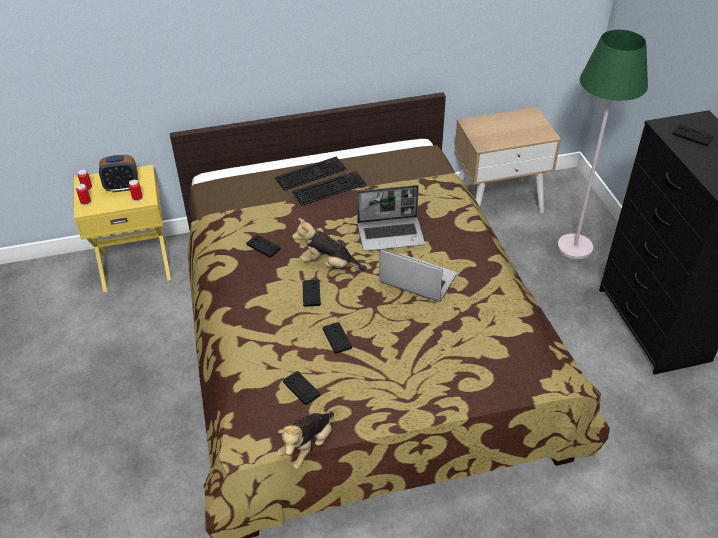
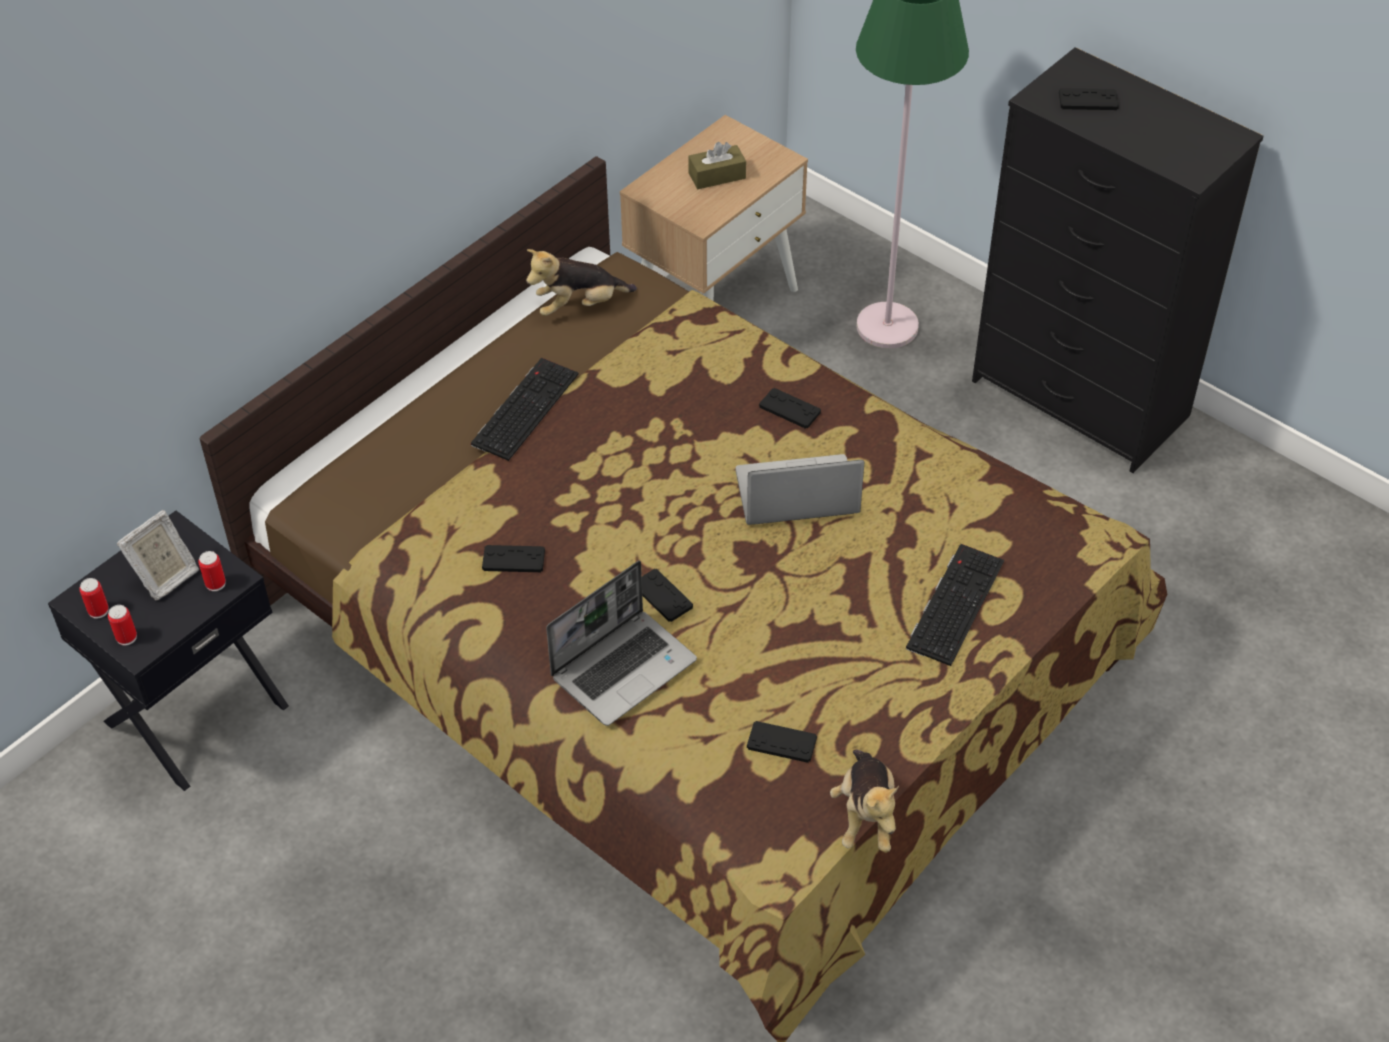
camera: 35 degrees left, 5 degrees up
yellow nightstand [74,165,171,292] -> black nightstand [48,511,289,791]
alarm clock [99,155,138,193] -> picture frame [117,510,199,600]
keyboard [275,157,347,191] -> keyboard moved to [906,544,1004,666]
plush toy [292,218,367,270] -> plush toy moved to [526,249,637,316]
black game controller [323,322,352,354] -> black game controller moved to [759,388,821,429]
laptop [357,185,425,251] -> laptop moved to [546,560,697,726]
none -> brown tissue box [688,142,746,189]

